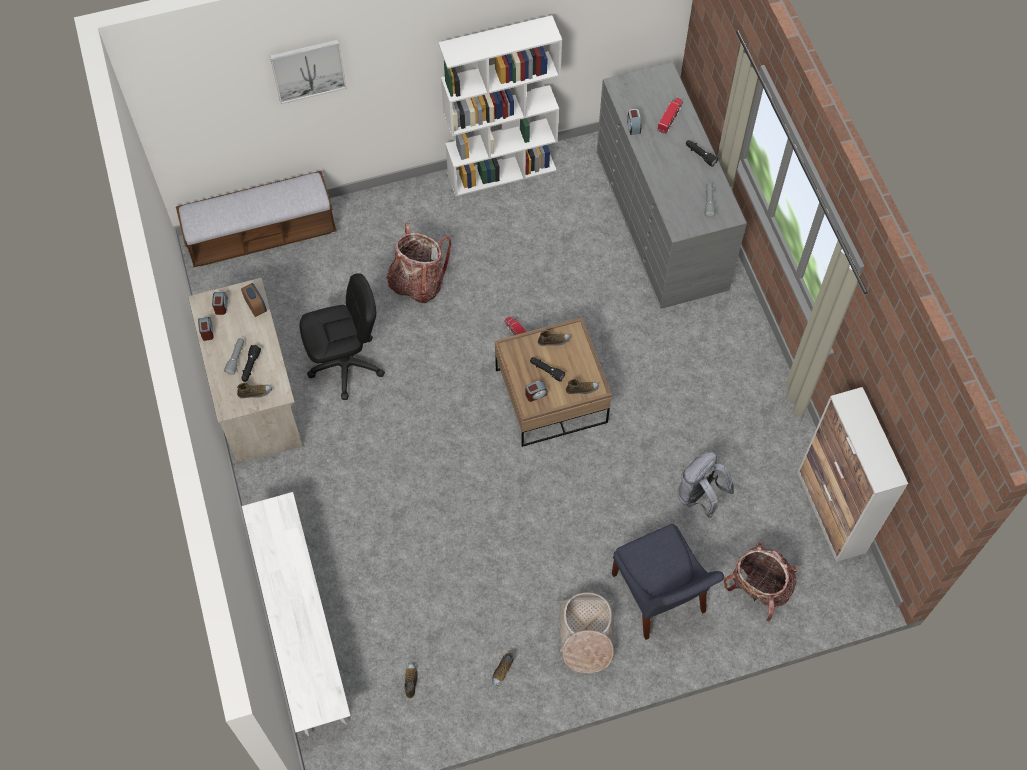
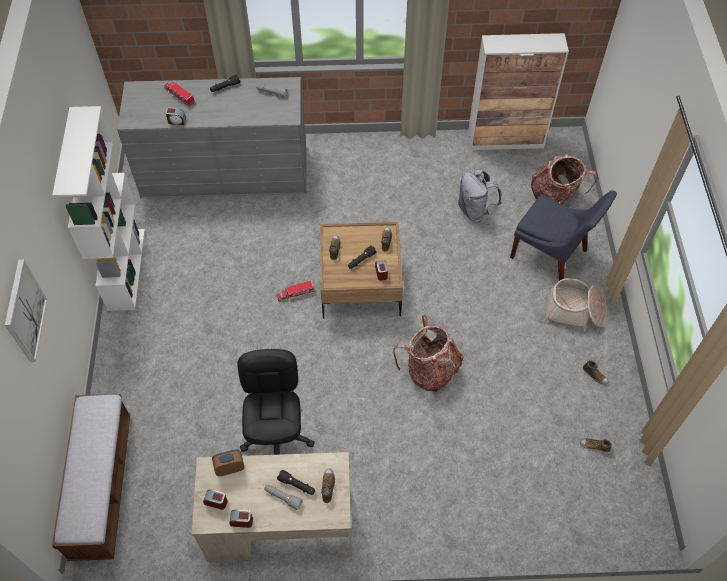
camera: 75 degrees left, 5 degrees down
white bench [242,492,351,736] -> none
backpack [386,223,451,303] -> backpack moved to [393,315,464,392]
blue chair [612,524,725,640] -> blue chair turned 45 degrees clockwise [510,190,617,281]

